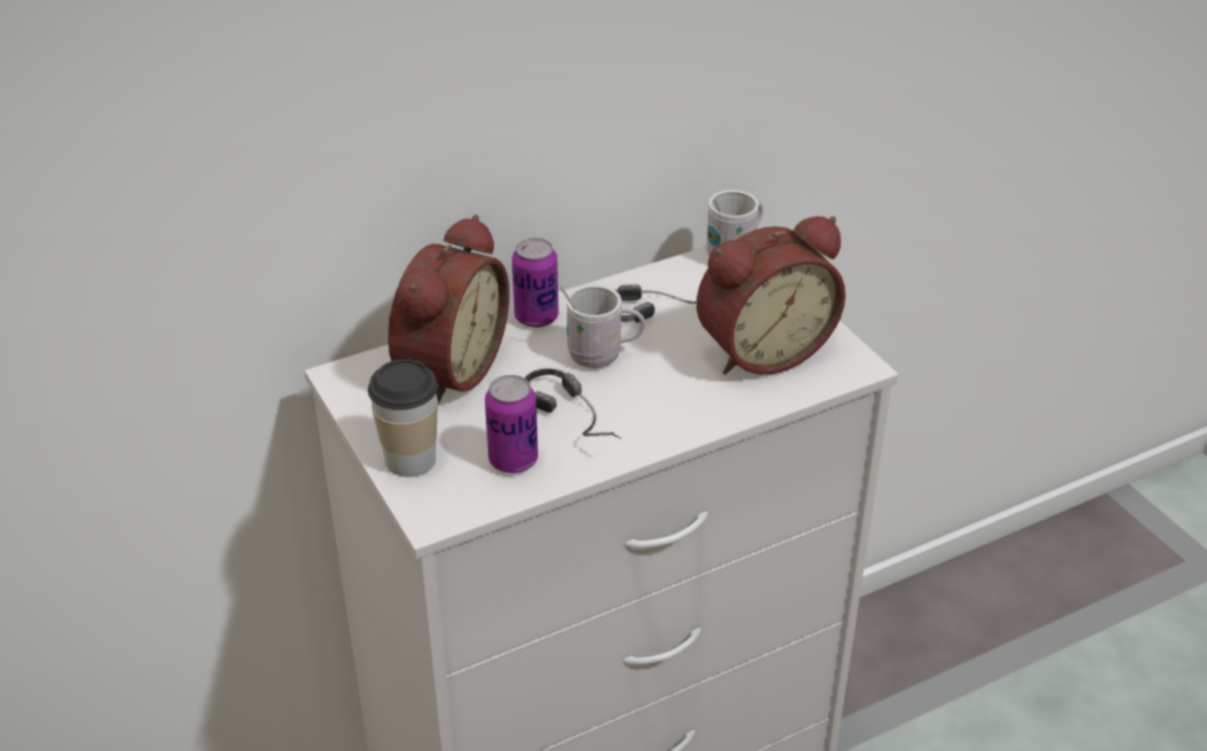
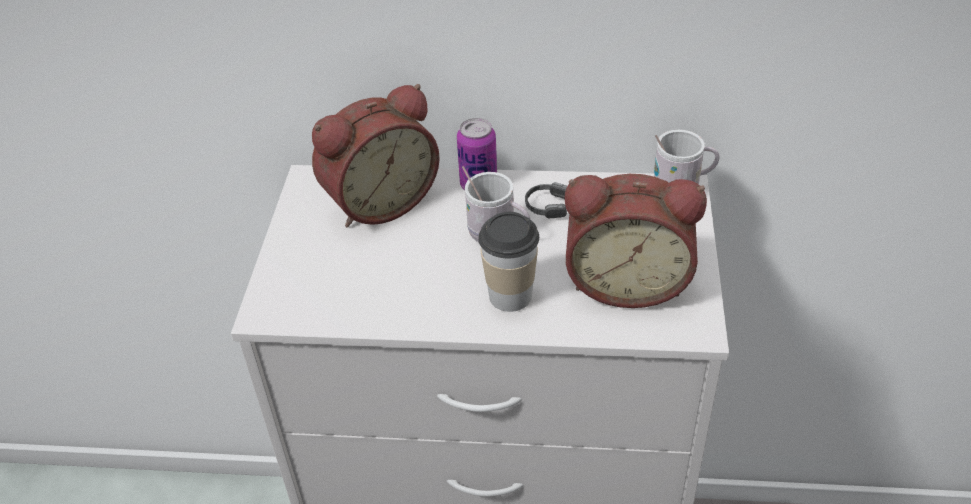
camera: 35 degrees right, 5 degrees up
cup [368,359,438,477] -> cup moved to [478,212,539,312]
can [485,375,538,473] -> none
headphones [525,368,622,439] -> none

